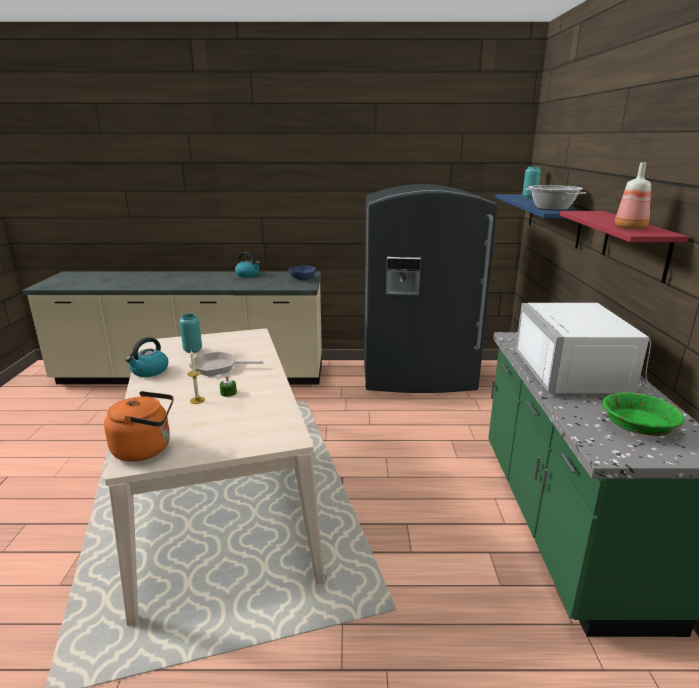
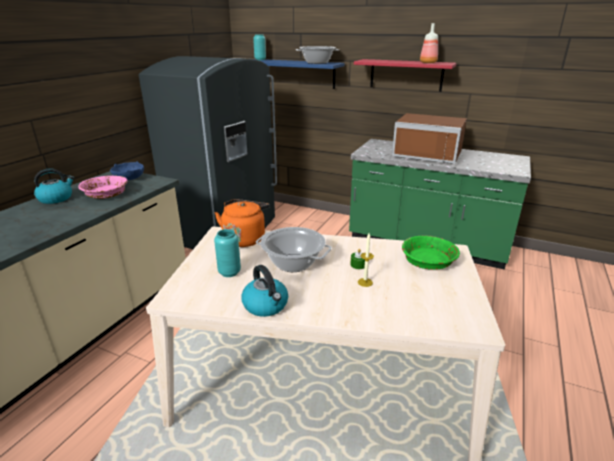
camera: 65 degrees left, 5 degrees up
orange kettle [104,391,174,462] -> orange kettle moved to [215,199,270,247]
frying pan [189,352,264,376] -> cooking pot [256,227,332,272]
white microwave [515,303,651,393] -> brown microwave [392,113,467,164]
green bowl [602,392,685,436] -> green bowl moved to [402,235,460,270]
none -> pink bowl [78,176,128,199]

